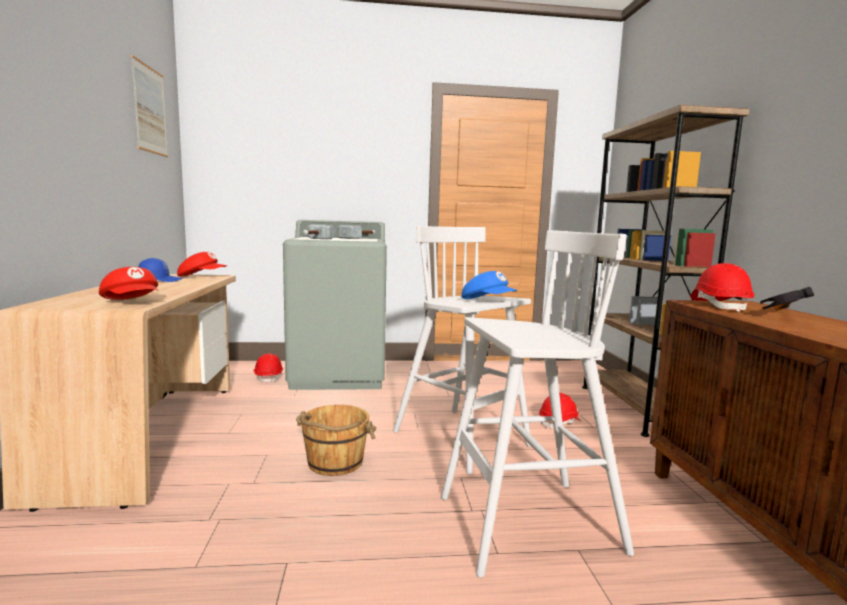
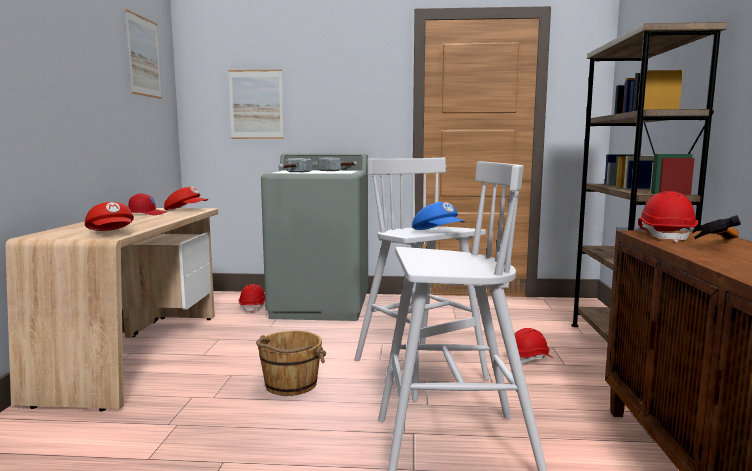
camera: 10 degrees right, 0 degrees up
blue cap [138,258,183,282] -> red cap [128,193,168,215]
none -> picture [228,70,284,139]

